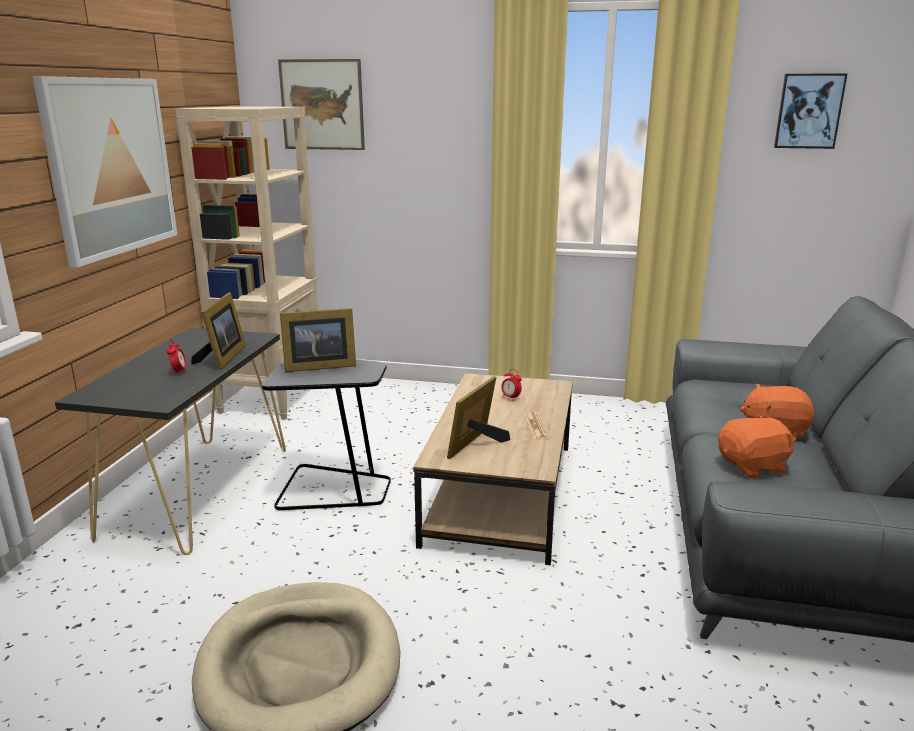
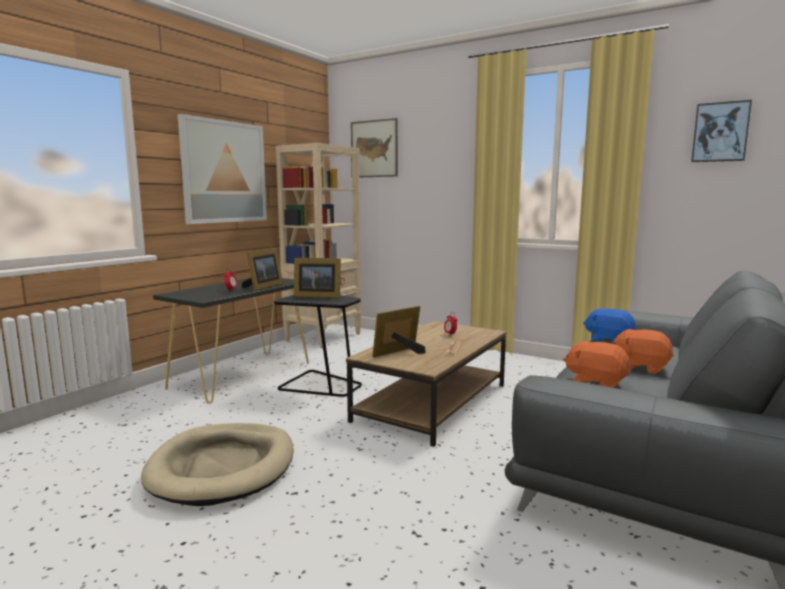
camera: 20 degrees right, 10 degrees down
orange plush toy [718,414,796,478] -> orange plush toy turned 150 degrees counterclockwise [563,341,631,388]
none -> blue plush toy [583,309,635,344]

